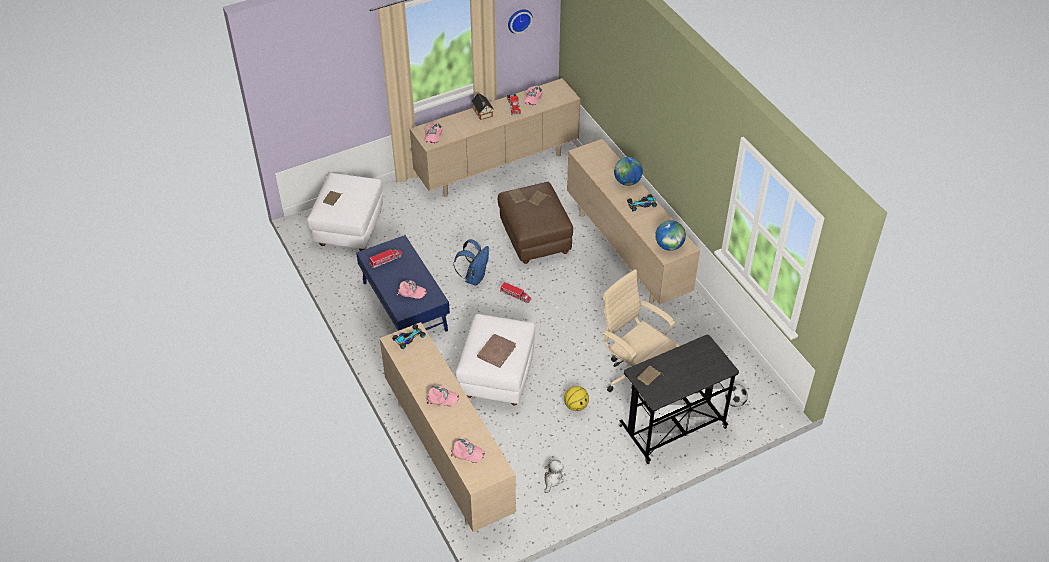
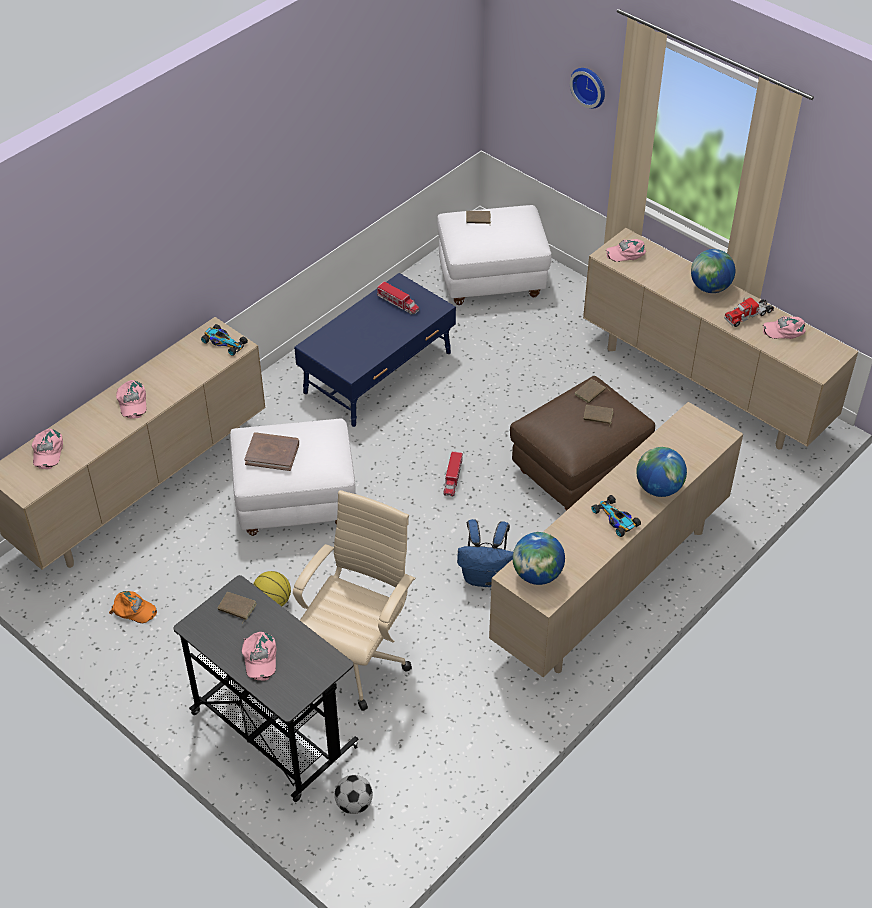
camera: 70 degrees right, 0 degrees up
pink cap [397,281,427,299] -> pink cap moved to [242,632,276,681]
blue backpack [454,239,489,286] -> blue backpack moved to [457,519,513,587]
toy house [471,93,494,120] -> globe [691,249,735,293]
wall clock [508,9,533,34] -> wall clock moved to [570,68,605,108]
plush toy [544,460,564,493] -> orange cap [109,591,157,623]

